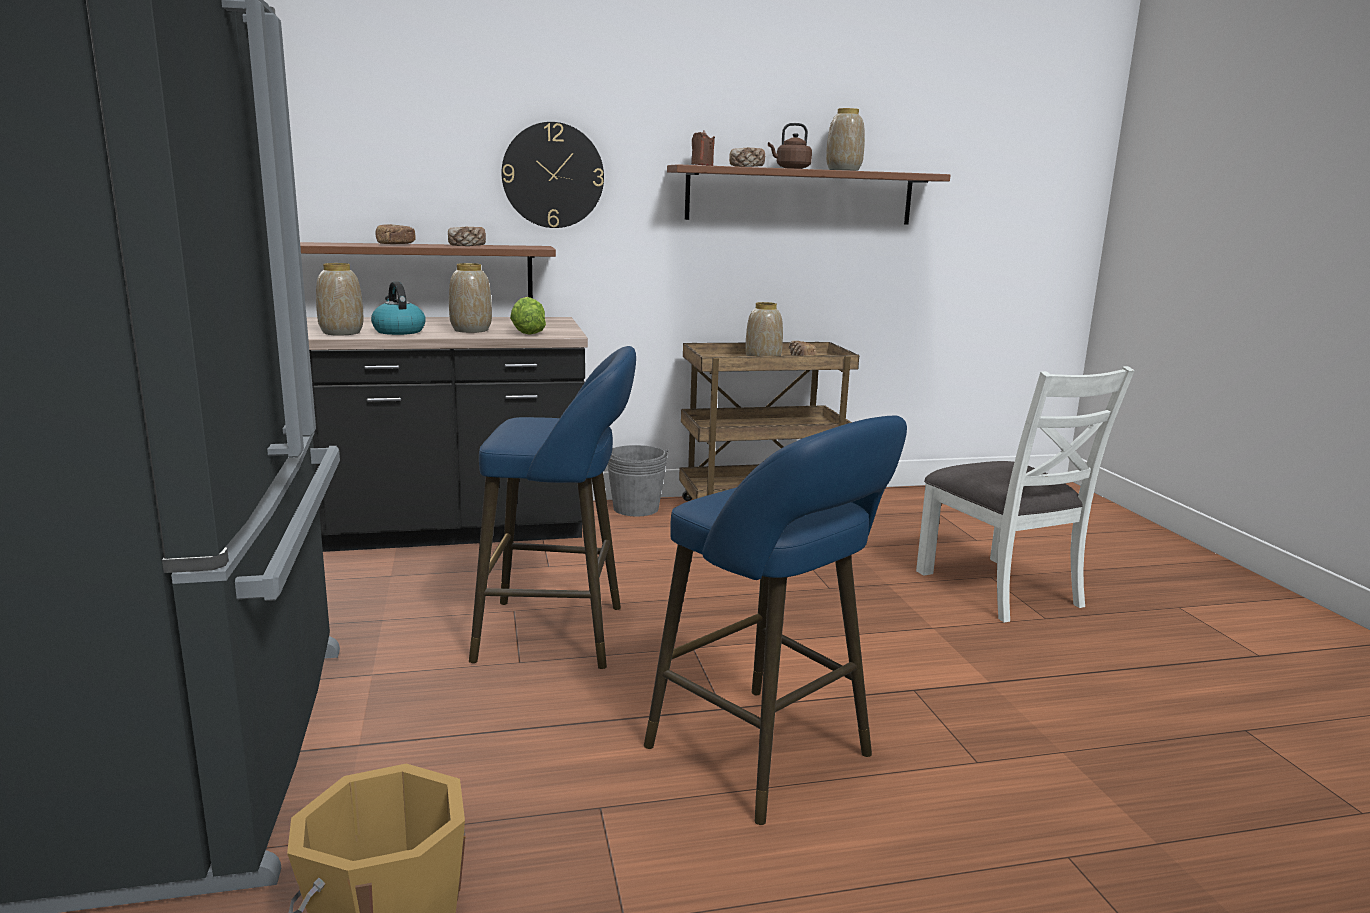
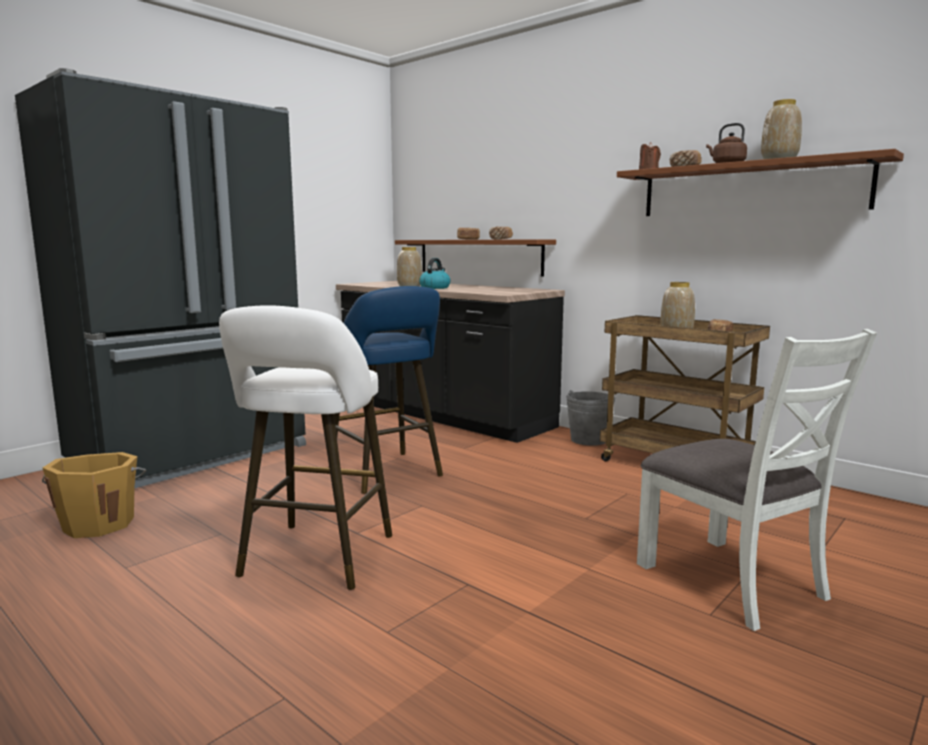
camera: 55 degrees right, 5 degrees down
vase [449,263,492,333] -> none
wall clock [502,122,604,228] -> none
lettuce [510,297,546,335] -> none
blue stool [644,415,907,825] -> white stool [219,305,392,590]
white chair [916,366,1134,622] -> white chair turned 60 degrees counterclockwise [637,329,877,631]

